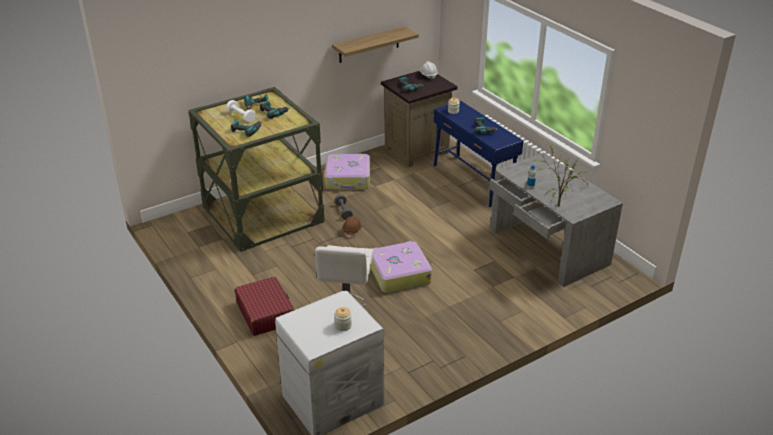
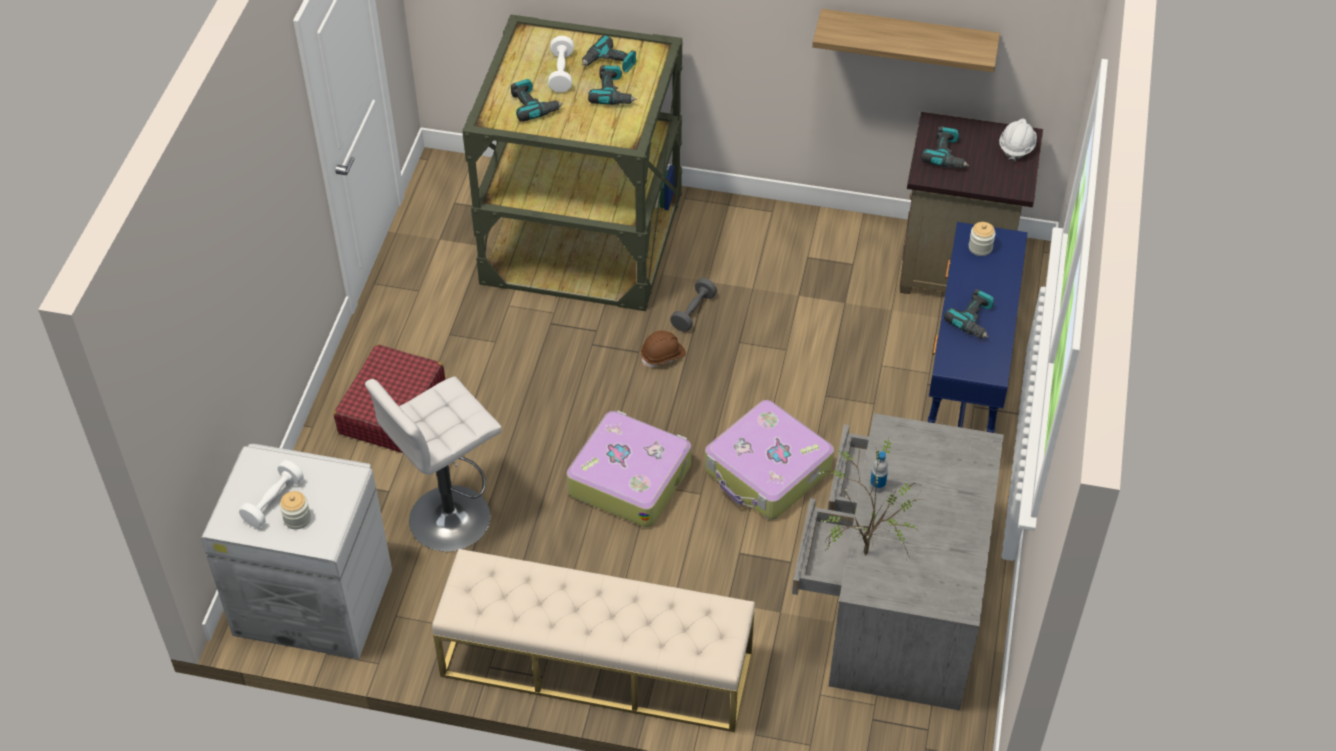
camera: 45 degrees right, 15 degrees up
suitcase [325,154,370,190] -> suitcase moved to [705,400,834,520]
none -> white dumbbell [239,460,304,528]
none -> beige bench [432,549,755,732]

